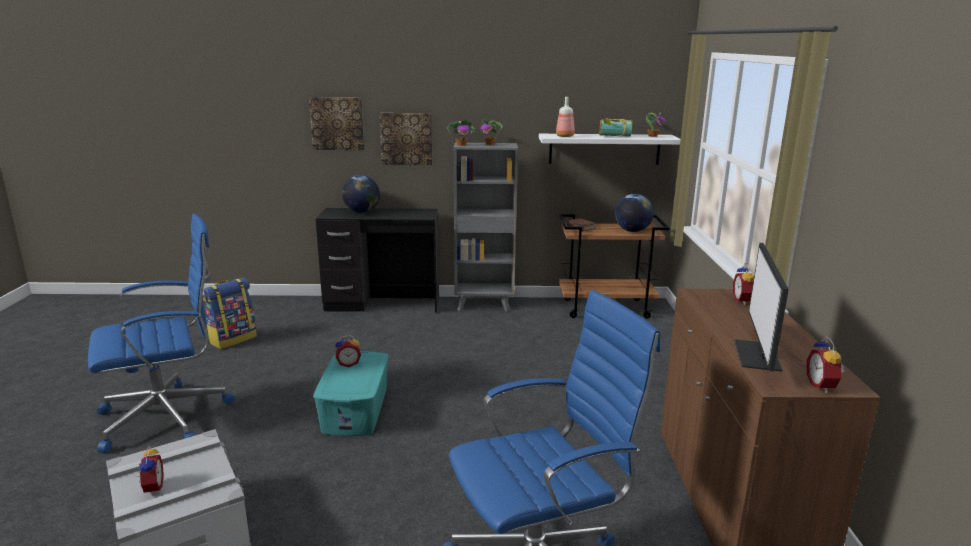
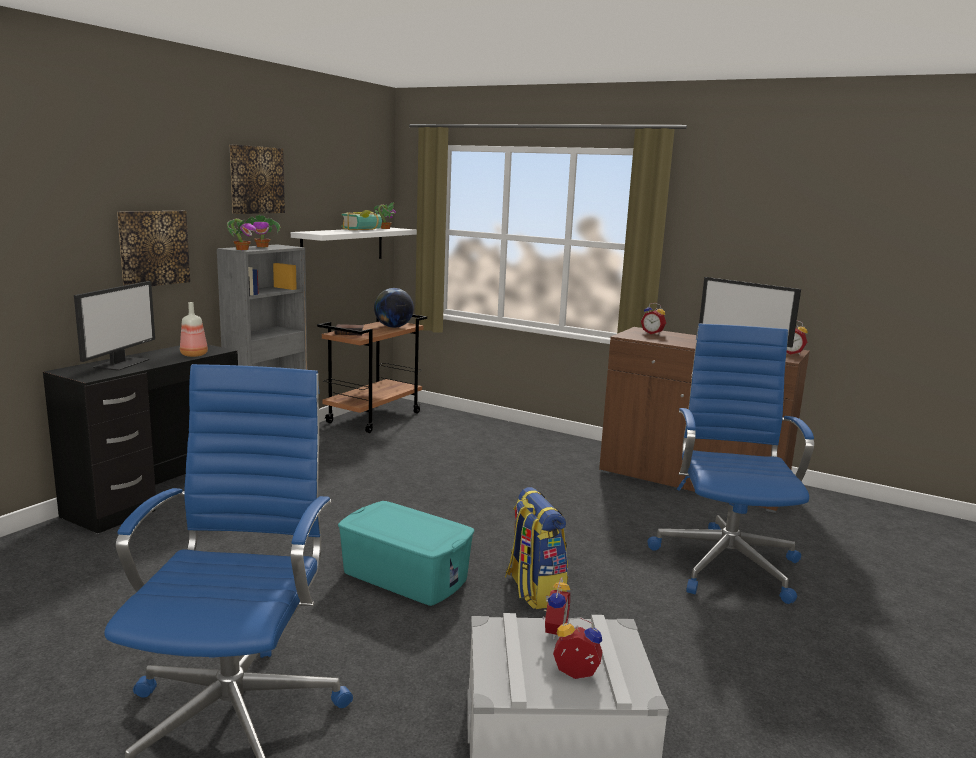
camera: 60 degrees left, 5 degrees down
backpack [203,278,257,349] -> backpack moved to [505,487,568,609]
picture [309,97,364,150] -> picture moved to [230,144,285,214]
alarm clock [335,335,361,367] -> alarm clock moved to [540,577,570,640]
globe [342,175,380,213] -> monitor [74,281,155,371]
bottle [556,97,575,137] -> bottle moved to [180,302,208,357]

